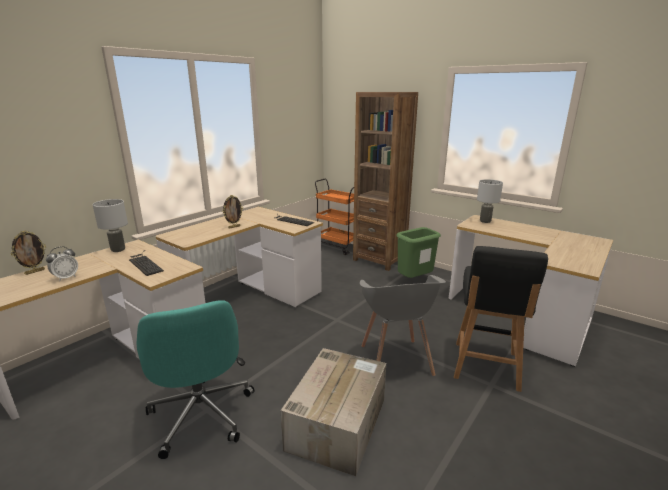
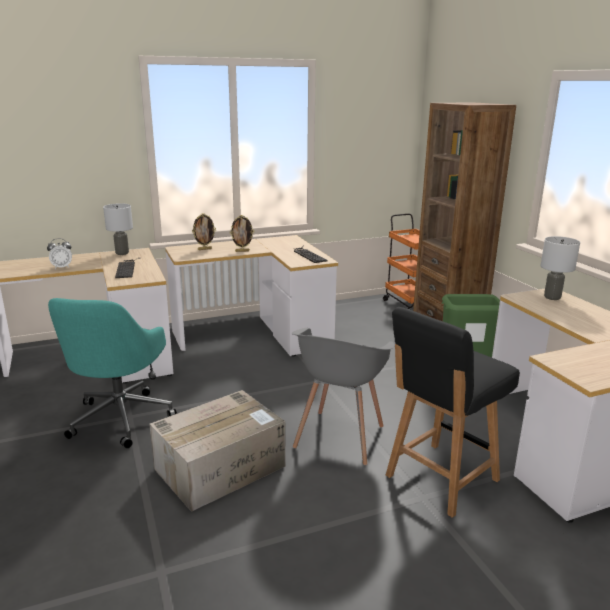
camera: 30 degrees right, 0 degrees up
picture frame [11,231,46,275] -> picture frame moved to [192,213,216,250]

